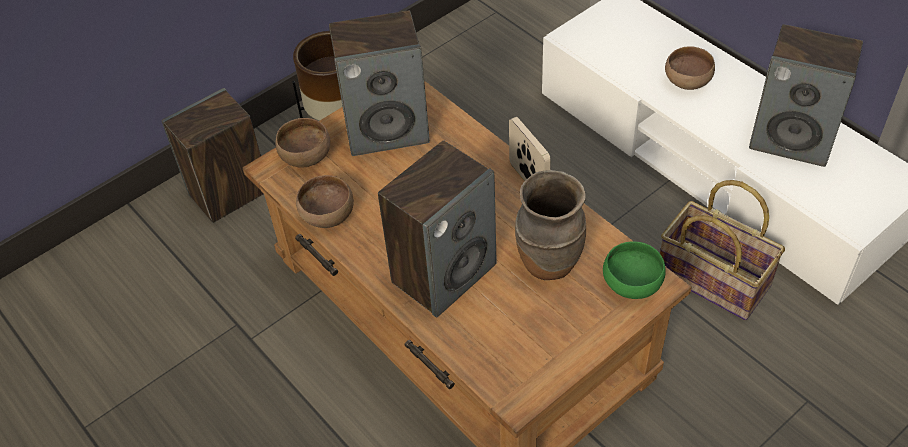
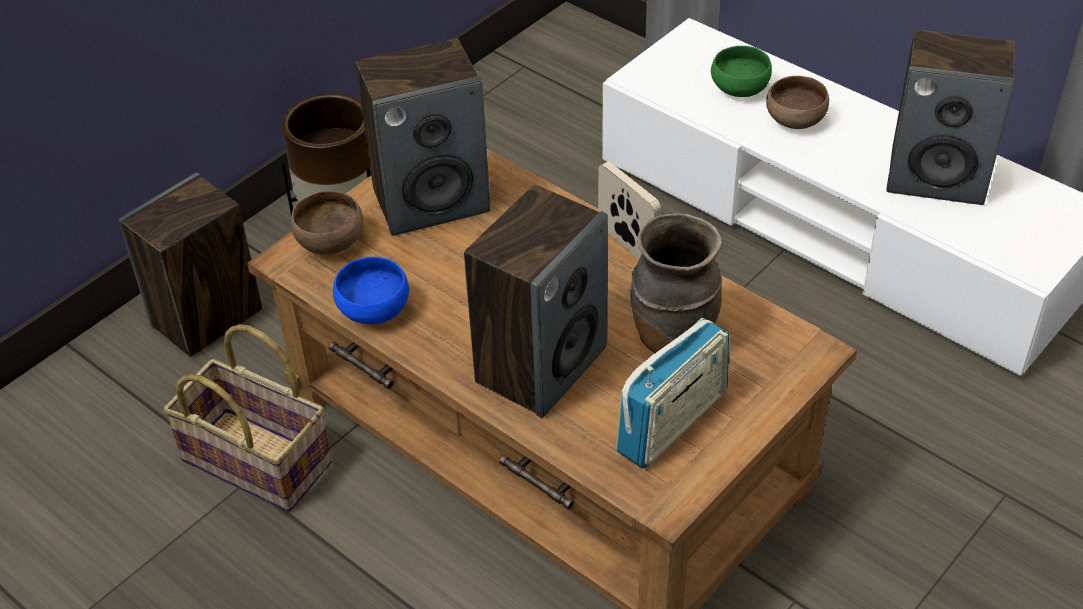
camera: 10 degrees left, 5 degrees down
brown bowl [296,175,354,228] -> blue bowl [333,257,409,324]
green bowl [603,241,666,299] -> green bowl moved to [711,46,772,97]
basket [660,180,785,320] -> basket moved to [163,324,332,512]
none -> radio [616,318,729,468]

